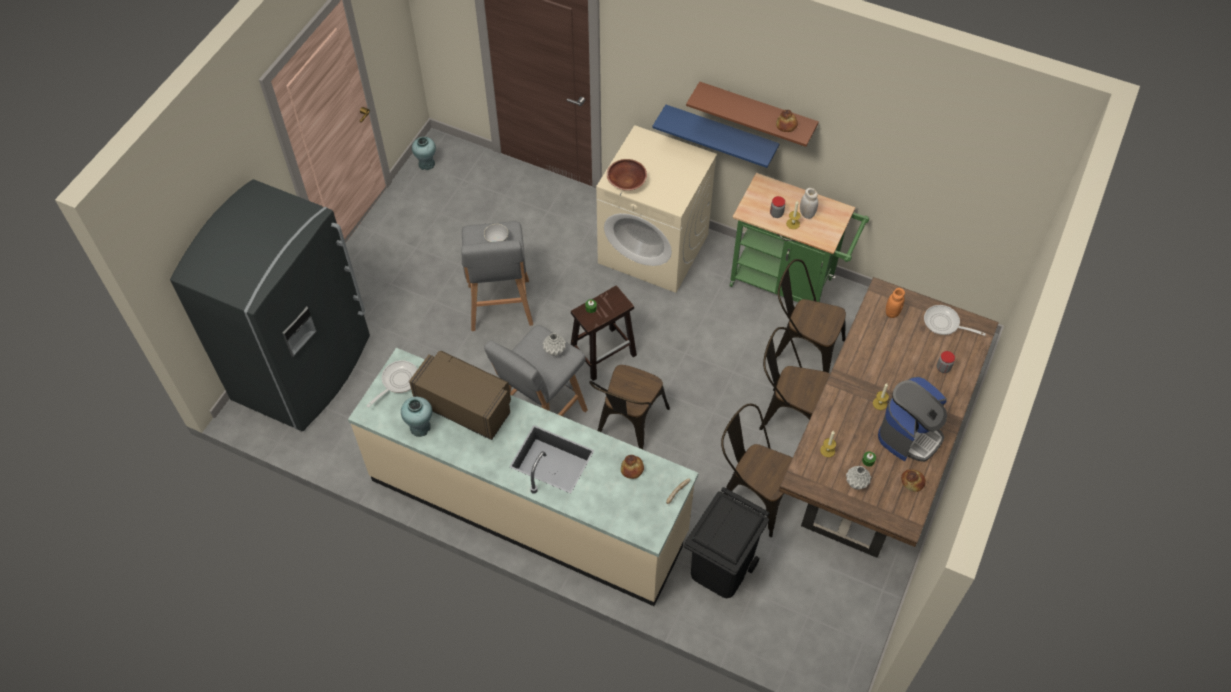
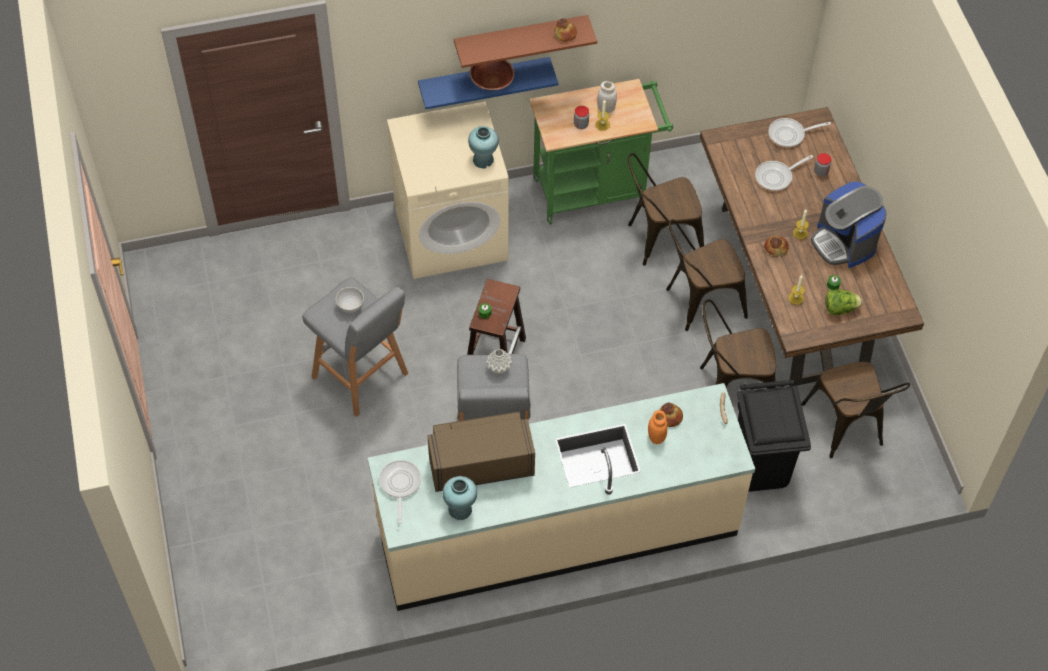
camera: 40 degrees left, 0 degrees up
grey fridge [170,179,370,431] -> none
turquoise vase [412,137,436,170] -> turquoise vase moved to [468,126,499,169]
brown chair [589,365,670,450] -> brown chair moved to [801,362,910,458]
brown bowl [607,159,647,191] -> brown bowl moved to [469,60,515,90]
grey vase [846,466,871,489] -> lettuce [825,289,862,315]
coffee machine [878,377,947,462] -> coffee machine turned 150 degrees clockwise [811,181,886,268]
orange jar [886,288,905,318] -> orange jar moved to [648,410,667,444]
bread [901,469,926,492] -> bread moved to [764,236,789,256]
none -> frying pan [755,155,813,191]

